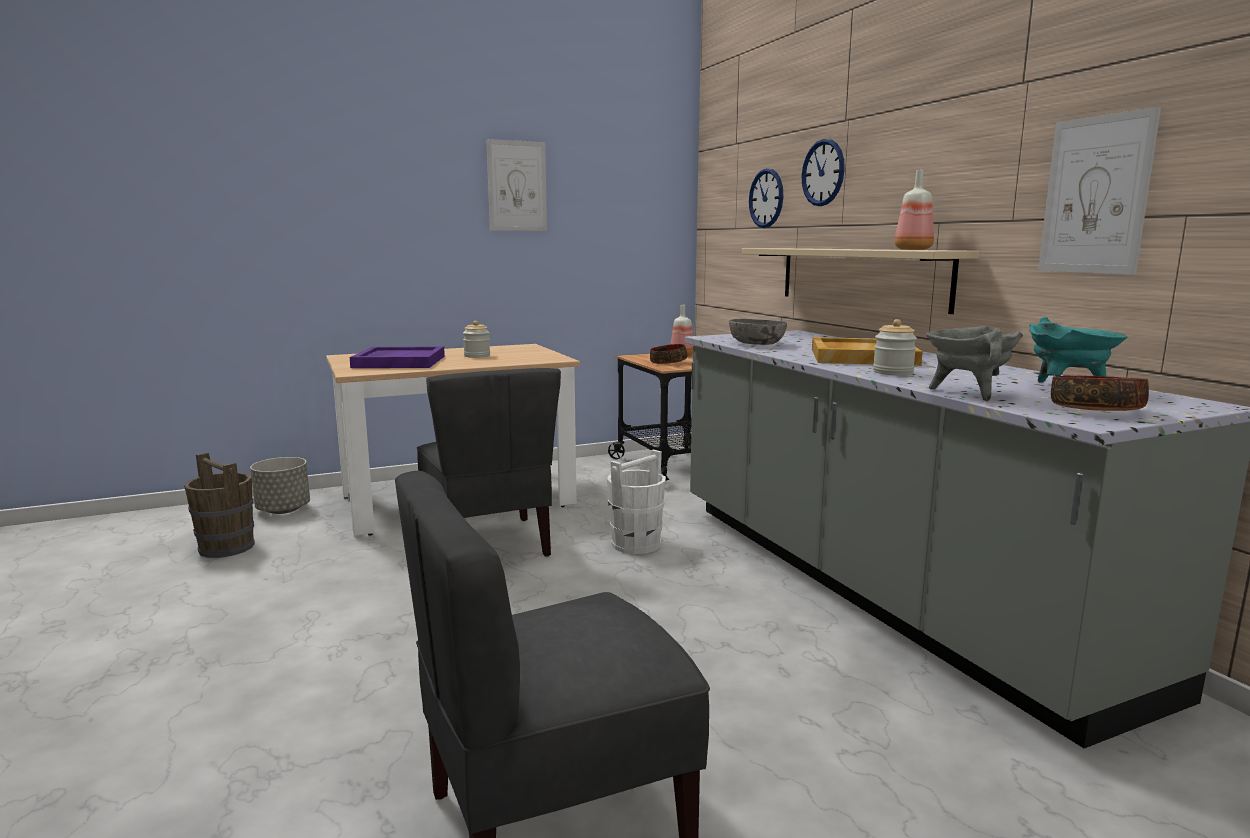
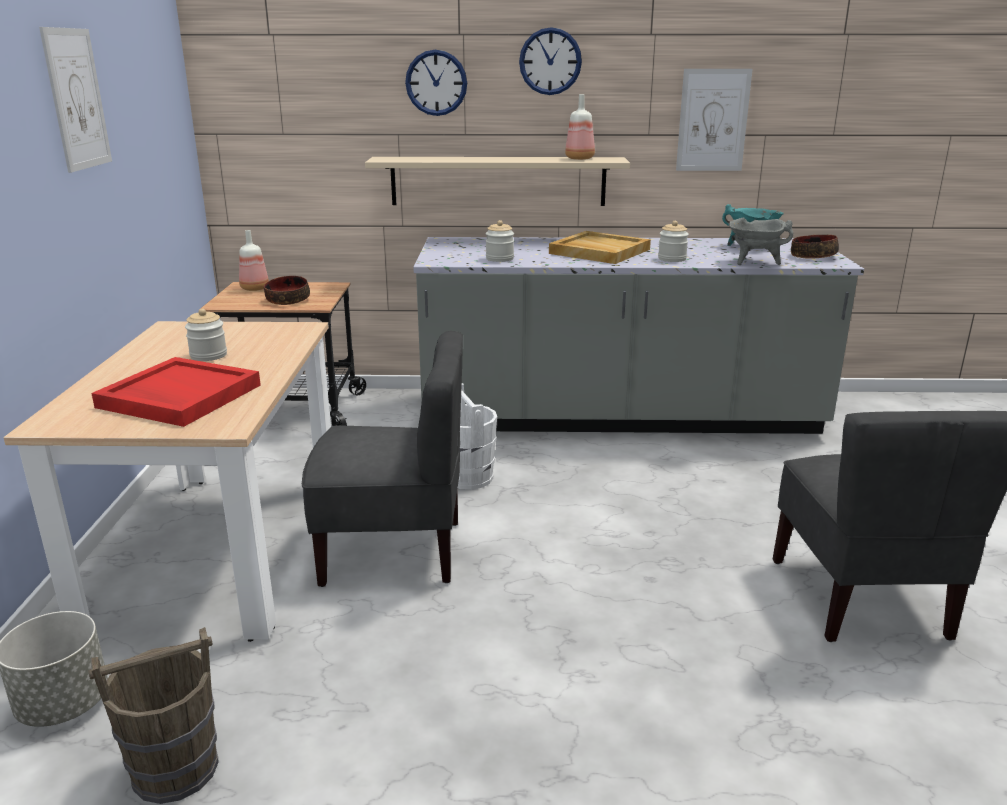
camera: 65 degrees left, 10 degrees up
purple tray [350,346,445,368] -> red tray [91,357,261,427]
grey bowl [729,319,787,345] -> jar [486,220,514,262]
wall clock [749,168,783,228] -> wall clock moved to [519,27,582,95]

